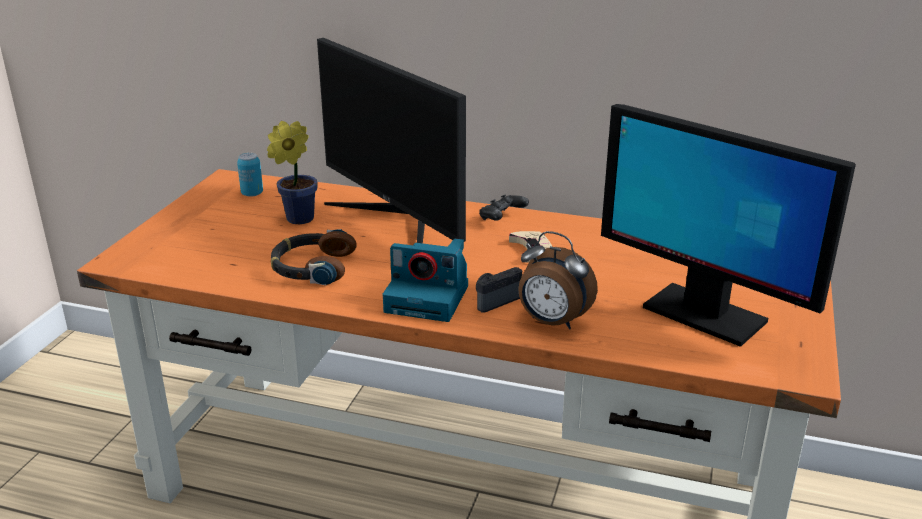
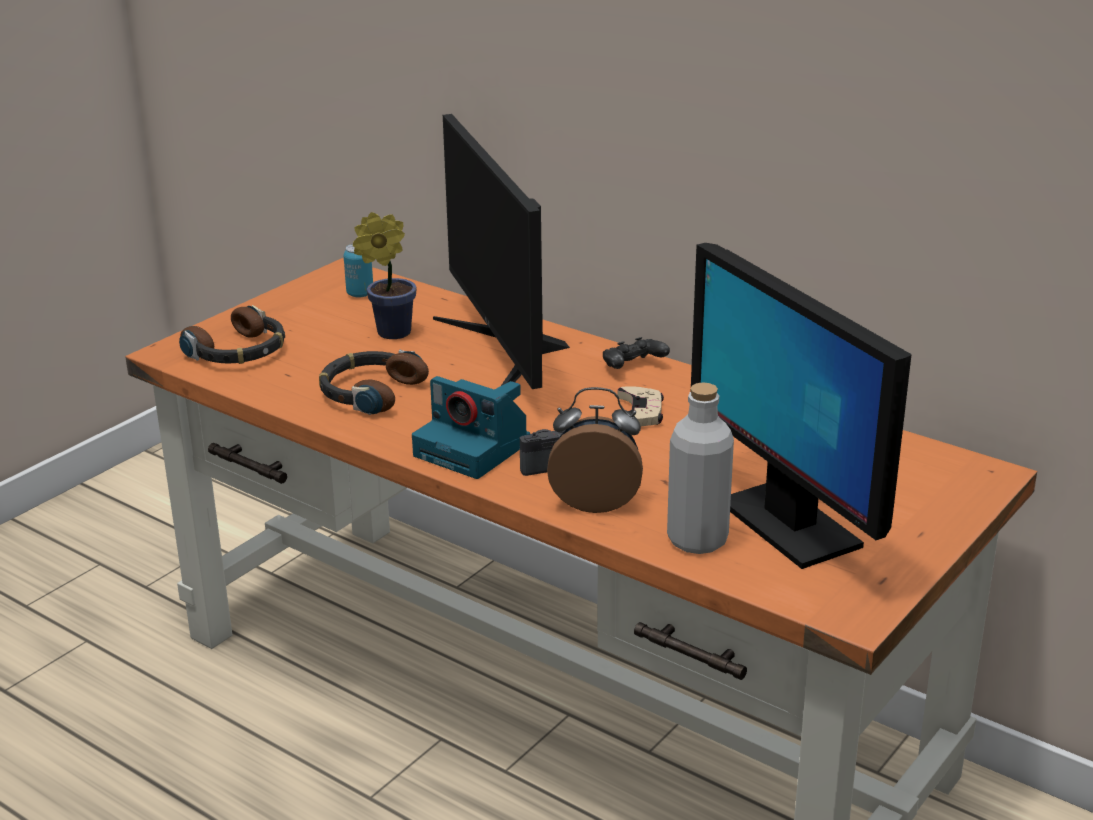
camera: 20 degrees right, 0 degrees up
alarm clock [518,231,598,330] -> alarm clock turned 135 degrees clockwise [547,387,643,513]
none -> headphones [179,305,285,364]
none -> grey bottle [667,382,734,554]

